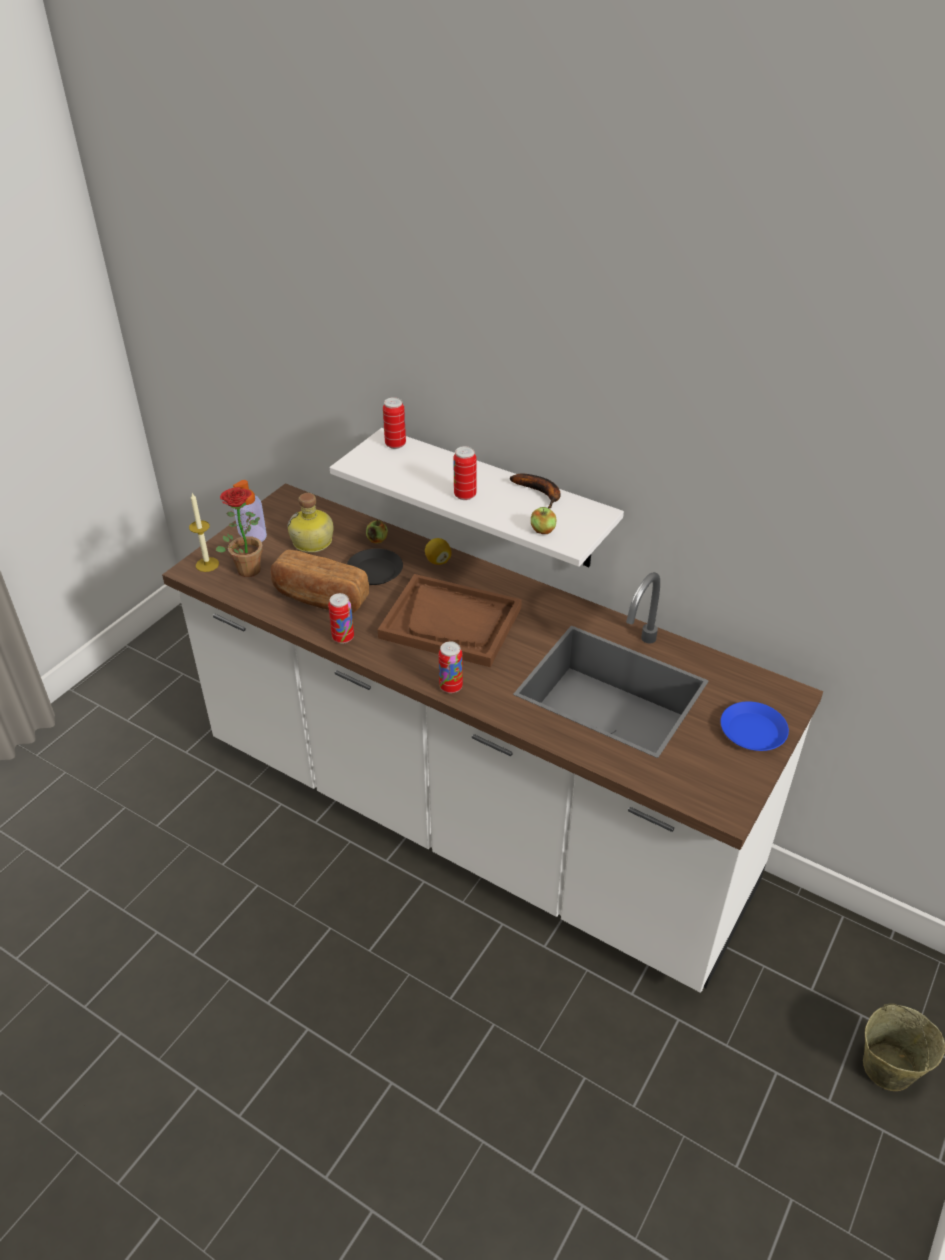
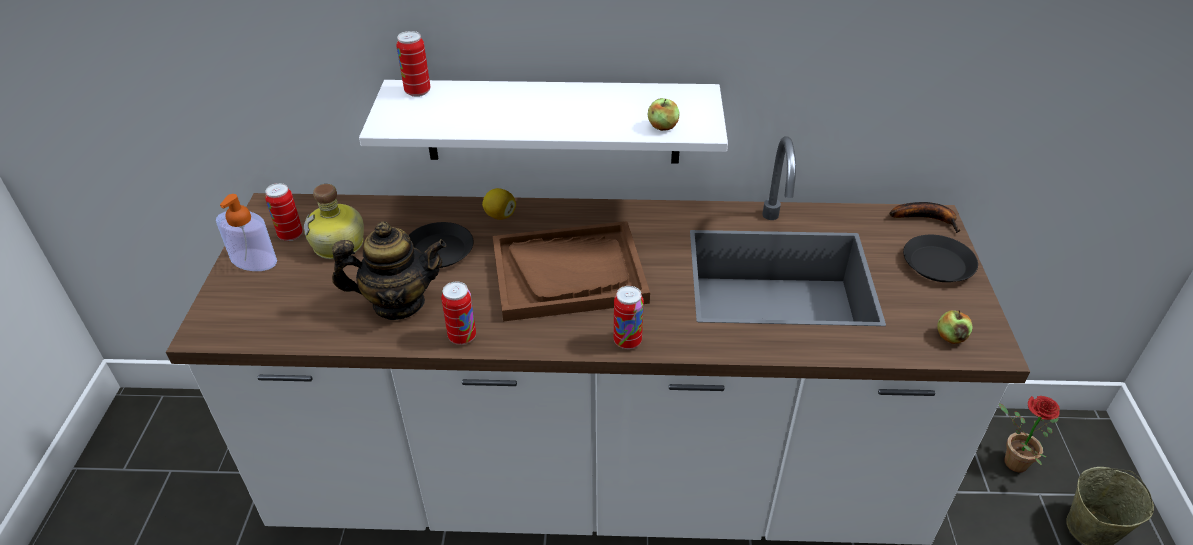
camera: 30 degrees left, 0 degrees up
candle [189,493,219,572] -> none
potted plant [216,487,263,577] -> potted plant moved to [999,396,1060,472]
bread [271,550,369,613] -> teapot [332,222,446,320]
apple [366,519,388,544] -> apple moved to [937,310,973,344]
can [453,446,477,500] -> can moved to [265,183,303,241]
banana [510,473,561,509] -> banana moved to [890,202,961,233]
blue plate [721,702,789,751] -> black plate [903,235,978,282]

